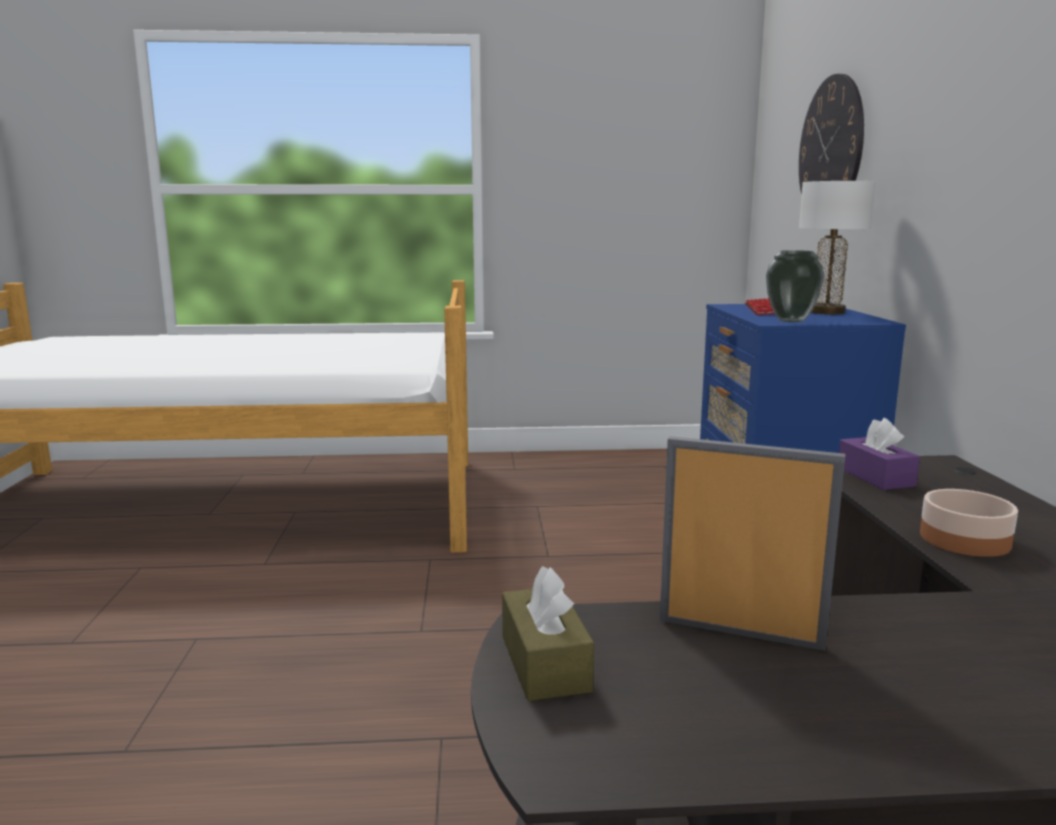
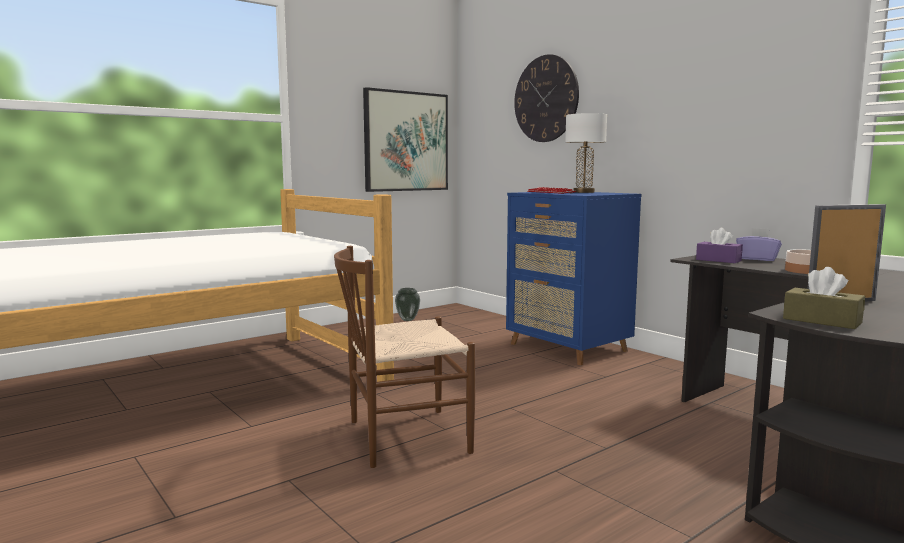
camera: 35 degrees left, 5 degrees down
vase [766,250,824,323] -> vase moved to [395,288,420,321]
none -> brown chair [334,246,475,468]
none -> picture [363,87,448,192]
none -> purple tissue box [736,228,782,261]

